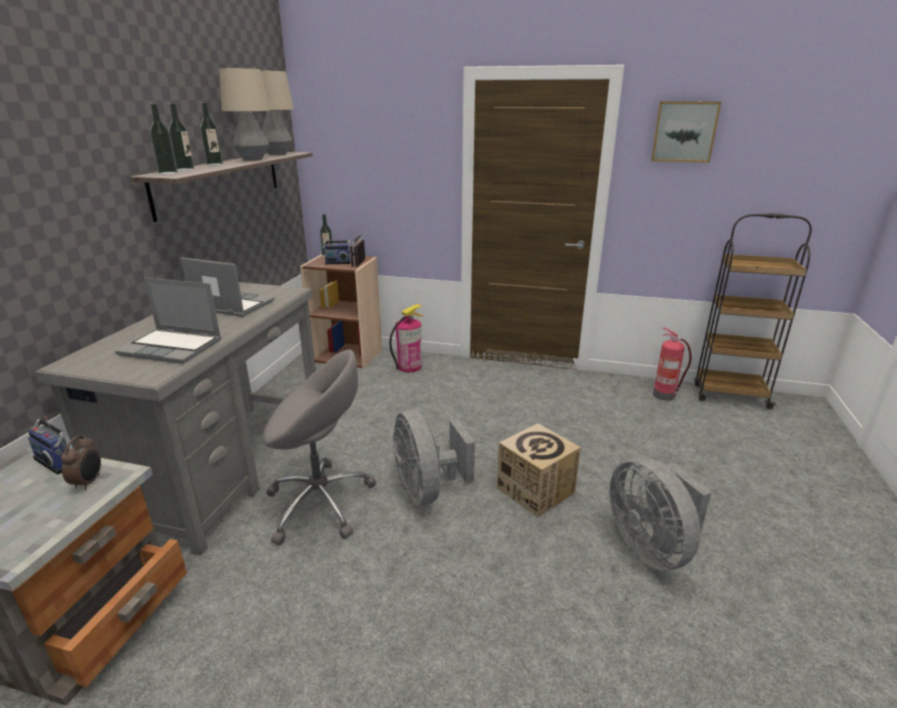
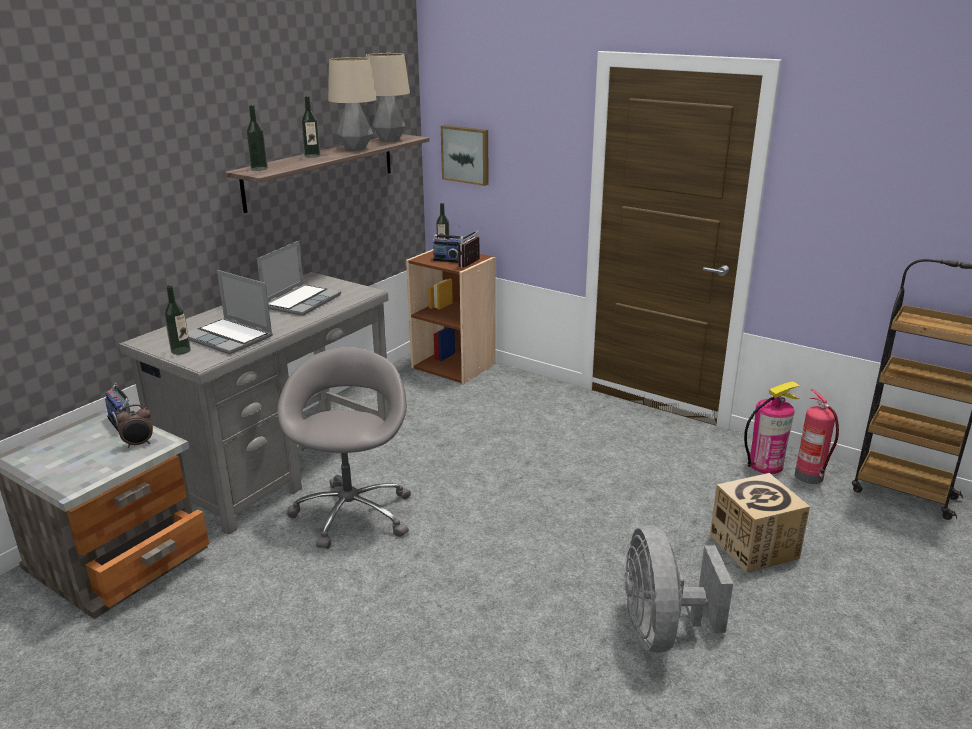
camera: 20 degrees right, 0 degrees up
alarm clock [61,435,101,490] -> alarm clock turned 45 degrees clockwise [116,404,153,448]
bottle [169,103,194,171] -> bottle moved to [164,285,191,355]
laptop [180,257,275,317] -> laptop turned 75 degrees clockwise [257,241,341,316]
grey office chair [263,350,376,545] -> grey office chair turned 105 degrees counterclockwise [277,347,411,549]
fire extinguisher [389,304,423,372] -> fire extinguisher moved to [744,381,800,474]
grey fan [393,410,475,506] -> none
cardboard box [497,423,581,517] -> cardboard box moved to [710,473,810,573]
picture [651,101,721,163] -> picture moved to [441,125,488,186]

